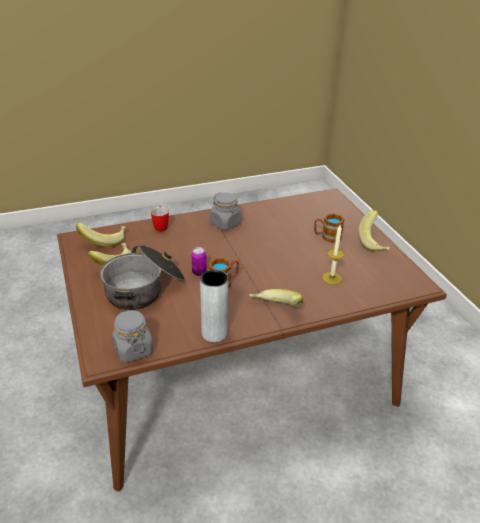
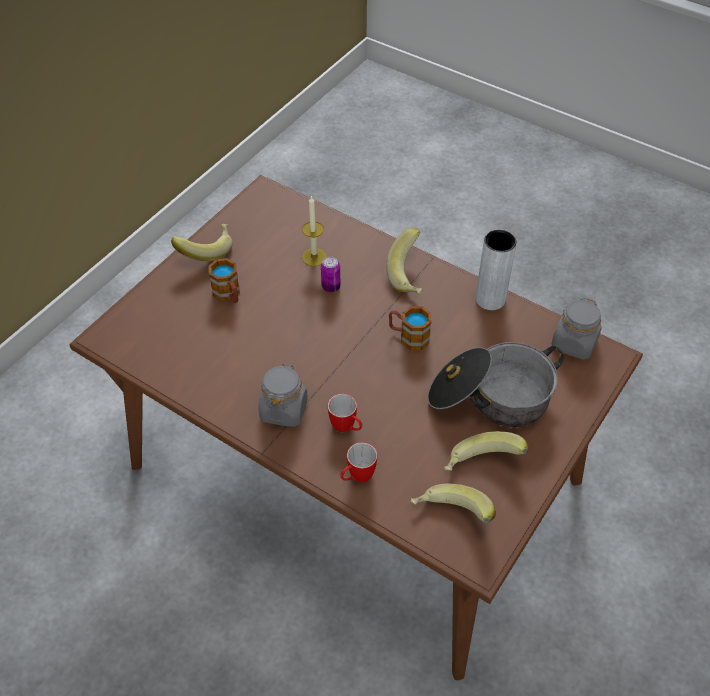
camera: 125 degrees left, 15 degrees up
can [191,247,207,276] -> can moved to [321,256,341,292]
none -> mug [328,394,362,432]

